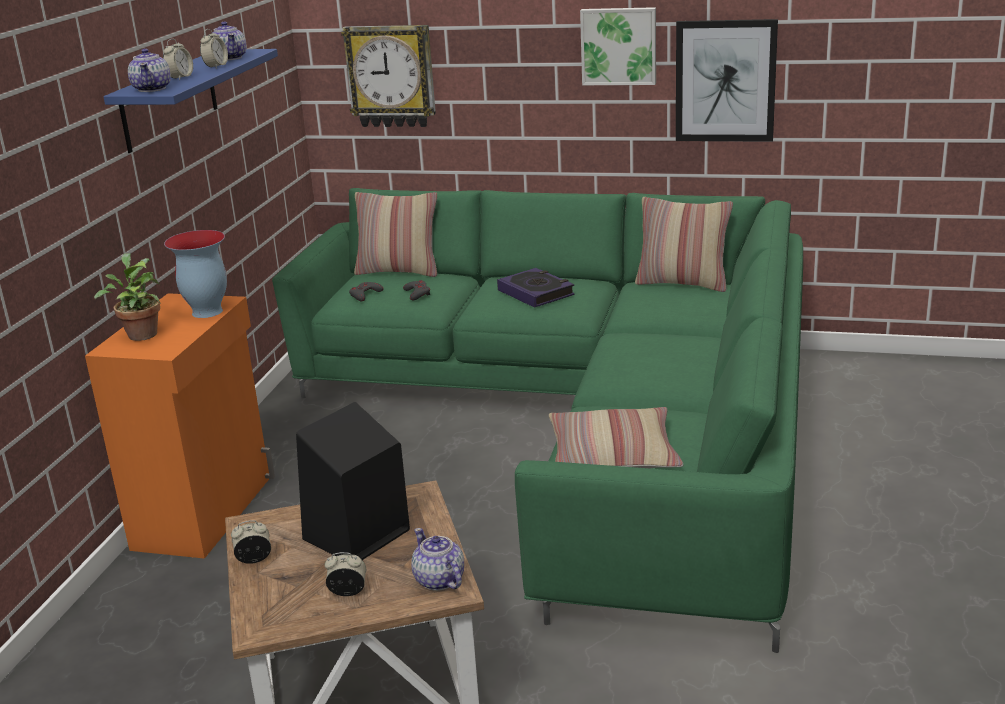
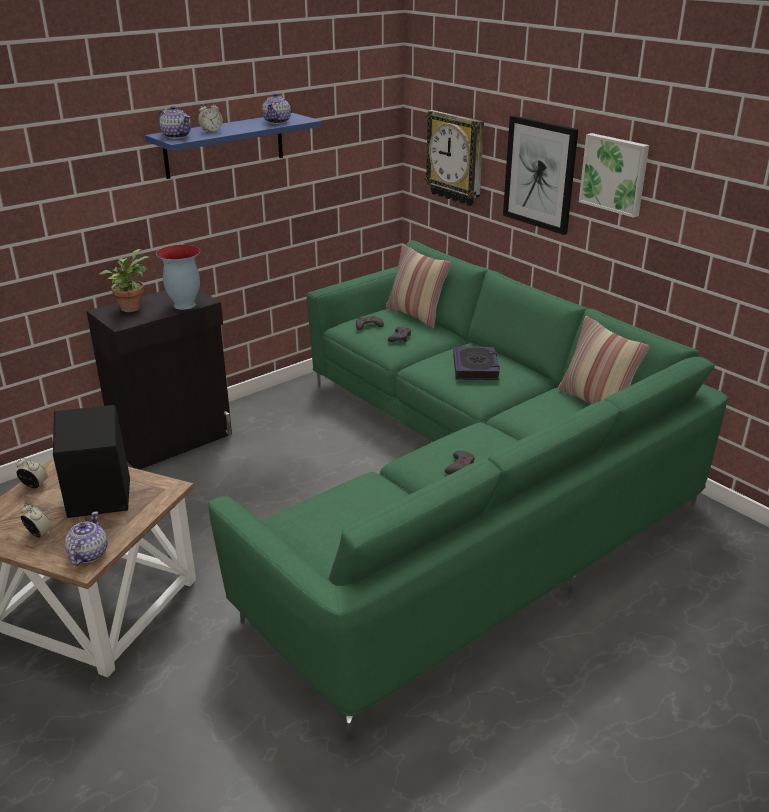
camera: 35 degrees right, 5 degrees up
orange cabinet [85,293,275,559] -> black cabinet [87,290,232,469]
teapot [128,48,171,92] -> teapot turned 75 degrees counterclockwise [159,106,191,139]
alarm clock [200,29,228,68] -> none
pillow [549,407,684,469] -> none
picture [676,19,778,142] -> picture moved to [503,116,578,235]
none -> grey game controller [445,451,475,474]

